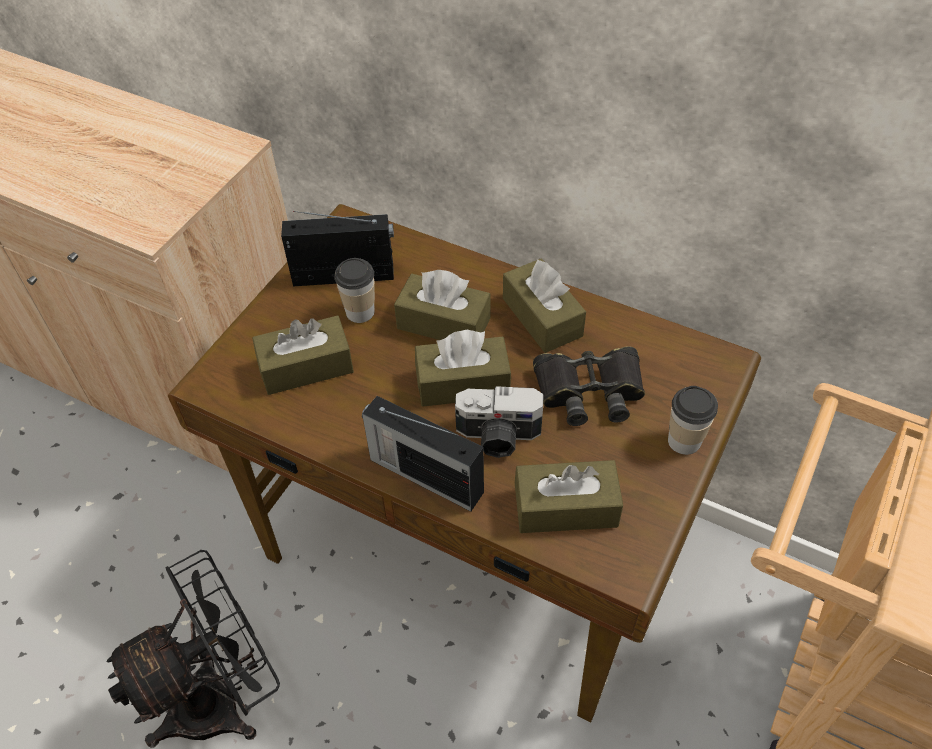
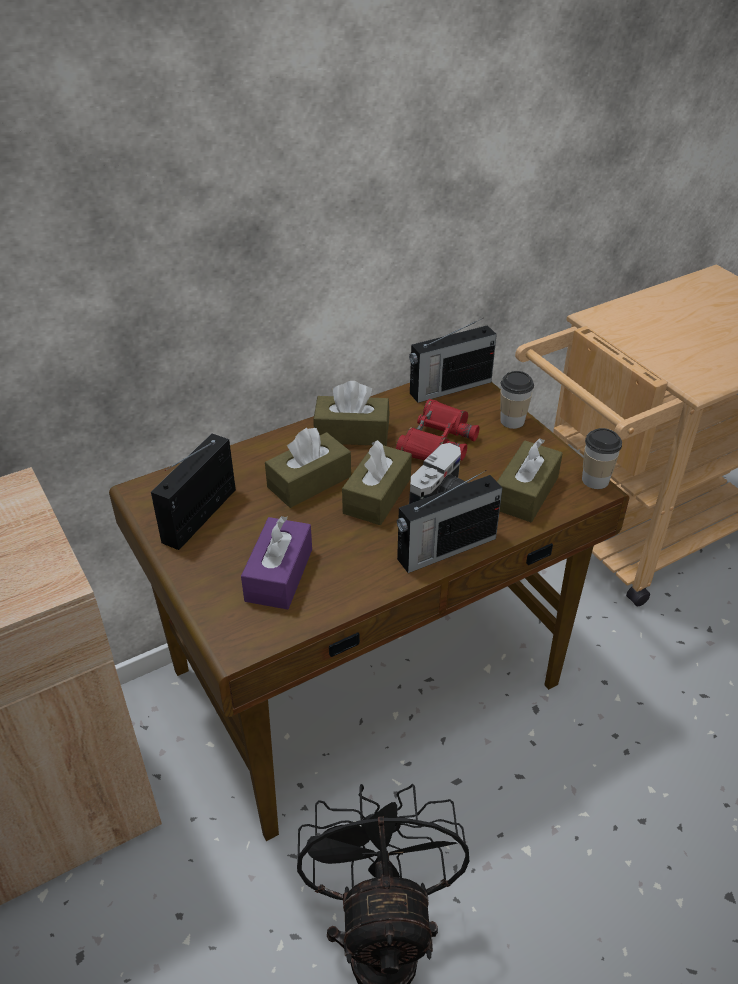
camera: 60 degrees left, 10 degrees down
brown tissue box [252,316,354,395] -> purple tissue box [241,516,312,610]
cup [334,258,375,323] -> cup moved to [582,428,622,489]
black binoculars [533,346,645,426] -> red binoculars [396,399,480,460]
none -> radio [409,318,497,403]

